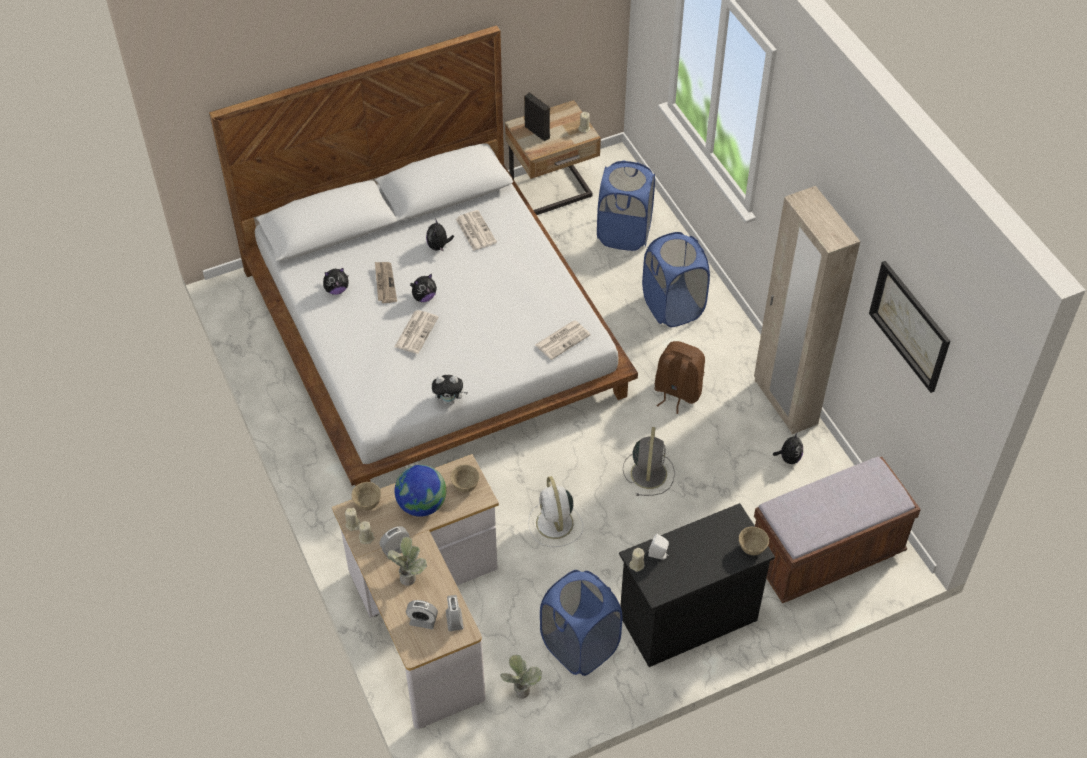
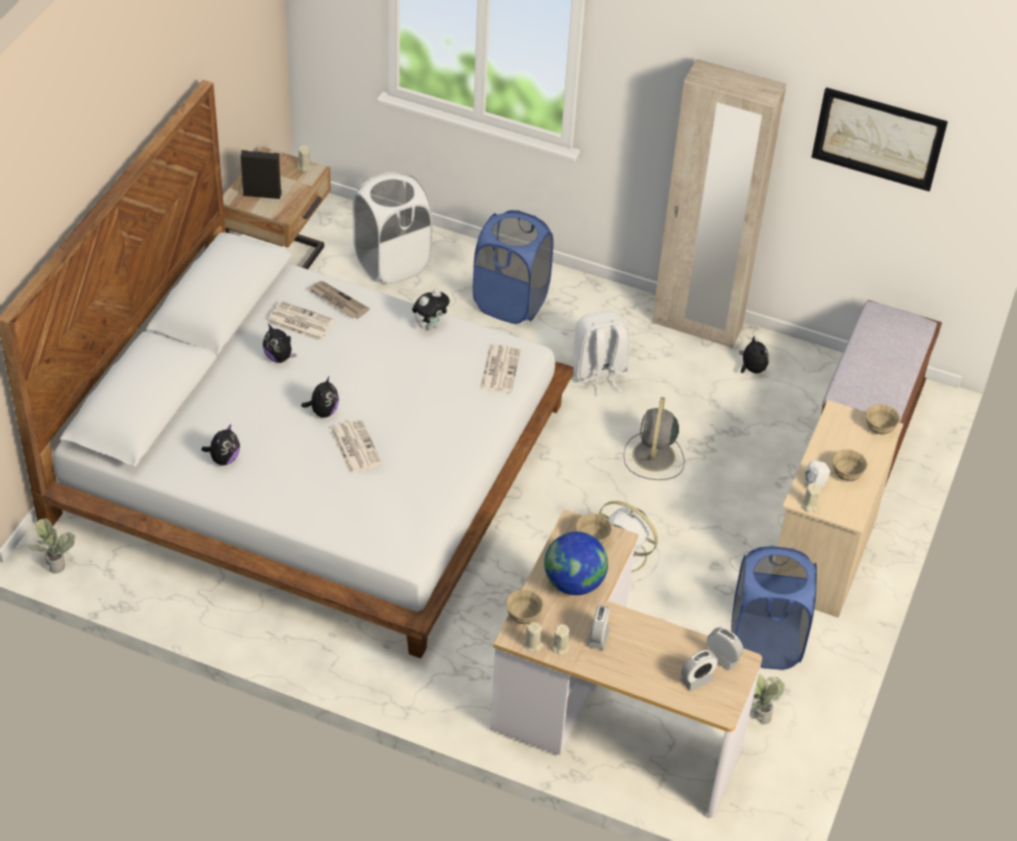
camera: 45 degrees left, 5 degrees down
newspaper [375,262,397,303] -> newspaper moved to [309,281,369,319]
potted plant [388,537,427,586] -> potted plant moved to [27,518,75,574]
plush toy [432,375,468,404] -> plush toy moved to [412,289,449,330]
blue laundry basket [597,161,655,251] -> white laundry basket [353,172,433,284]
black dresser [619,503,775,667] -> beige dresser [778,400,903,618]
grey fan [623,427,675,496] -> grey fan turned 135 degrees counterclockwise [623,397,685,480]
brown backpack [654,341,705,414] -> white backpack [572,310,629,396]
none -> beige bowl [833,450,868,481]

